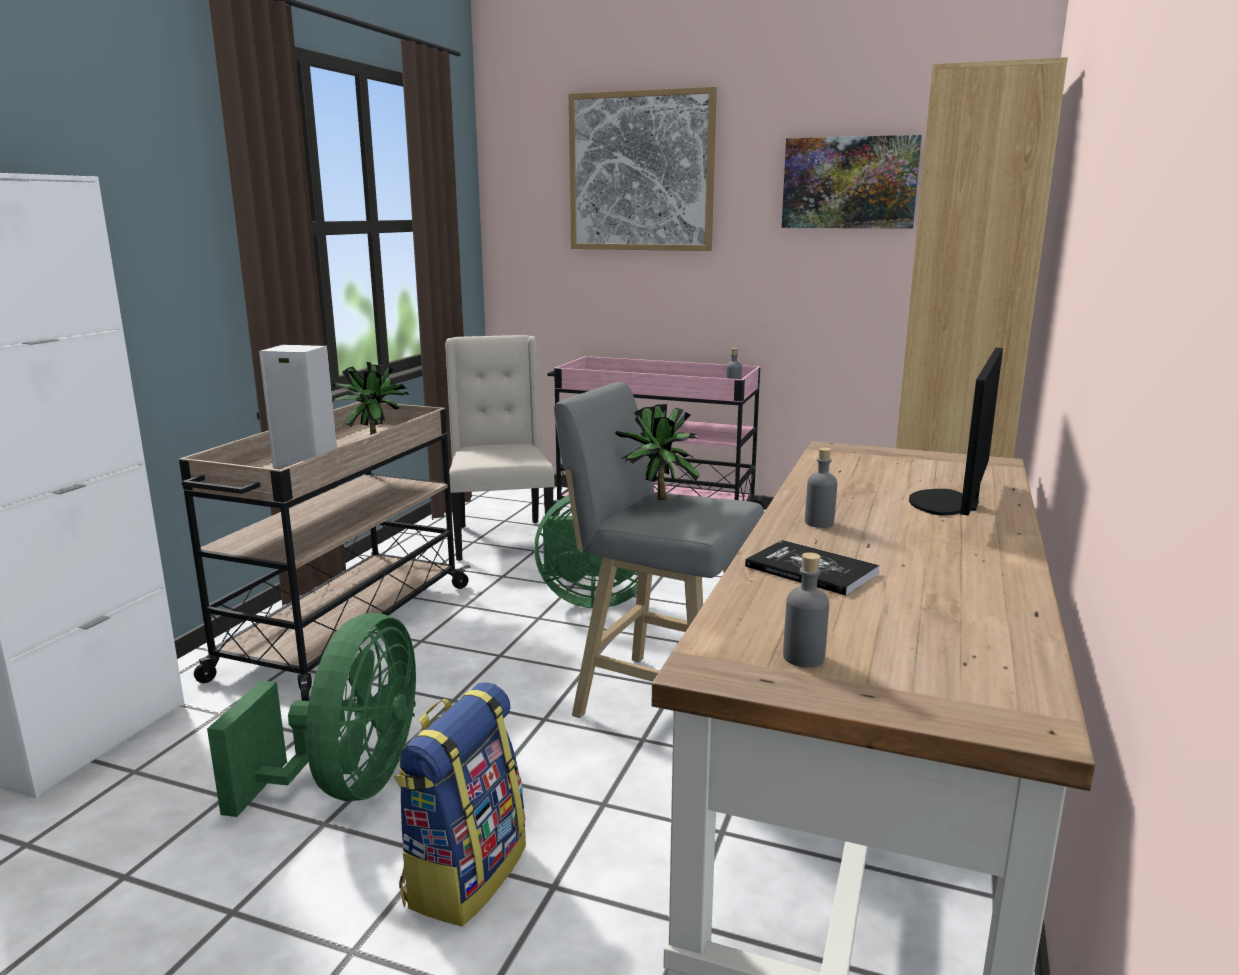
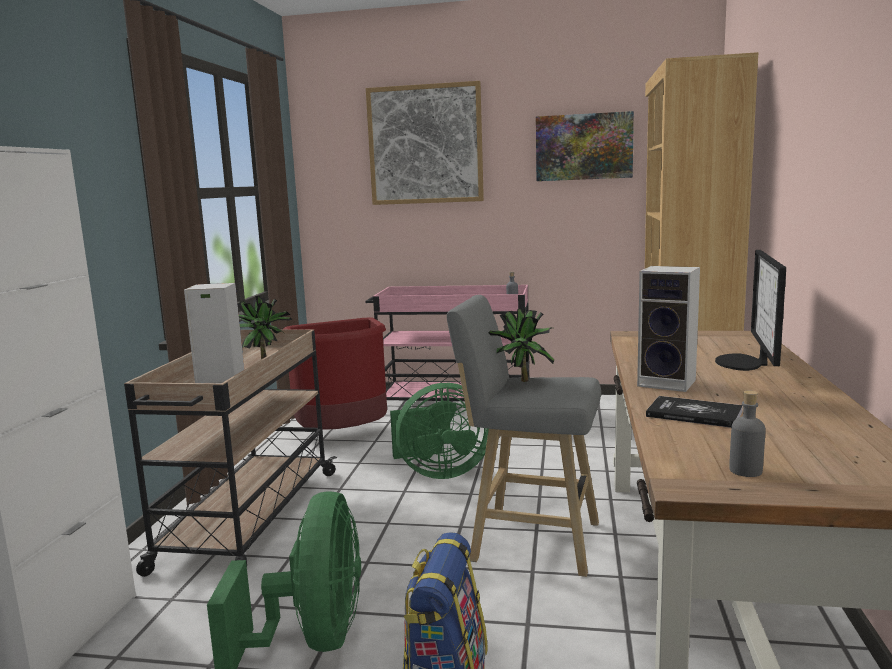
camera: 10 degrees left, 5 degrees down
beige chair [445,335,555,561] -> red trash can [283,318,387,430]
grey bottle [805,447,837,528] -> speaker [637,266,700,392]

